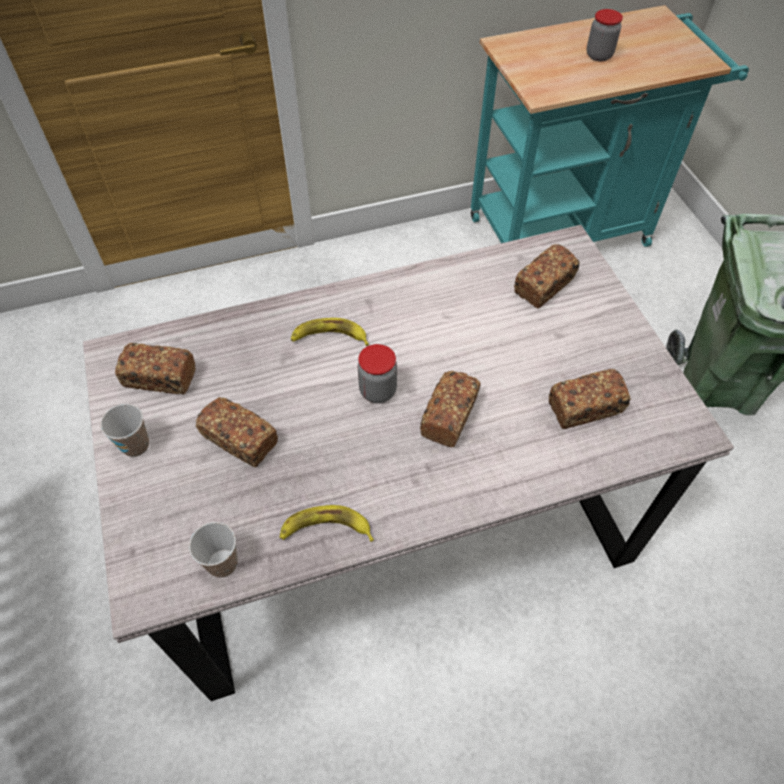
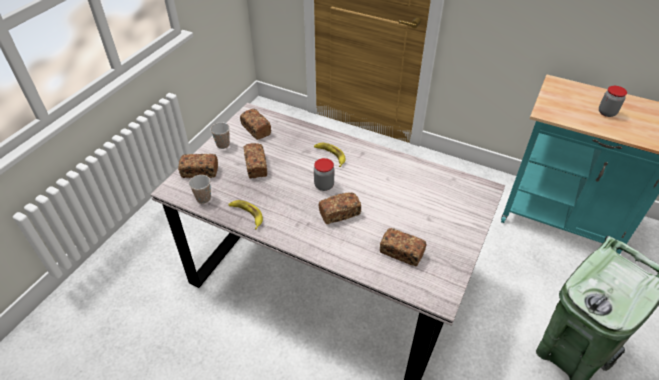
camera: 45 degrees right, 10 degrees down
bread [514,244,580,308] -> bread moved to [178,154,218,178]

